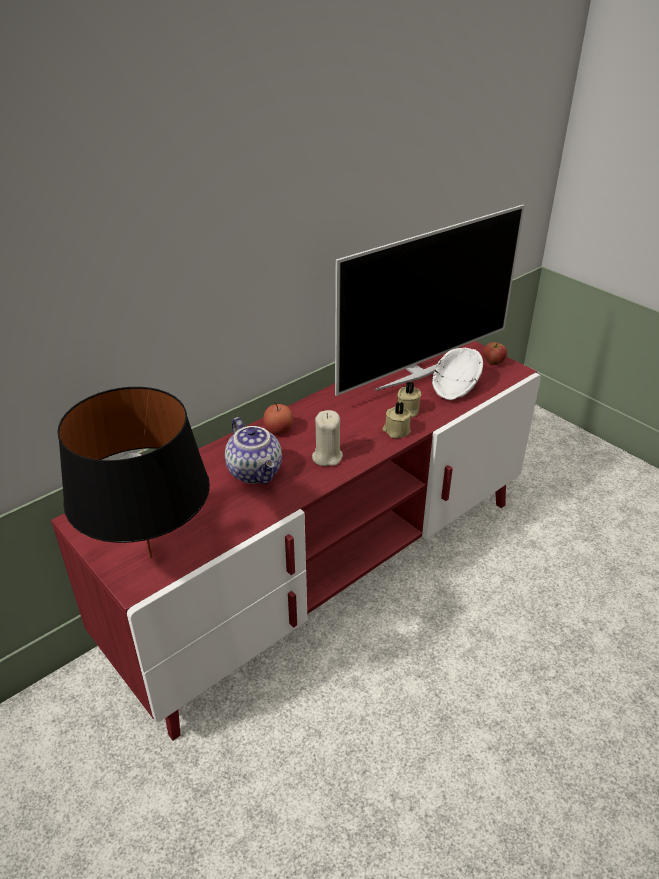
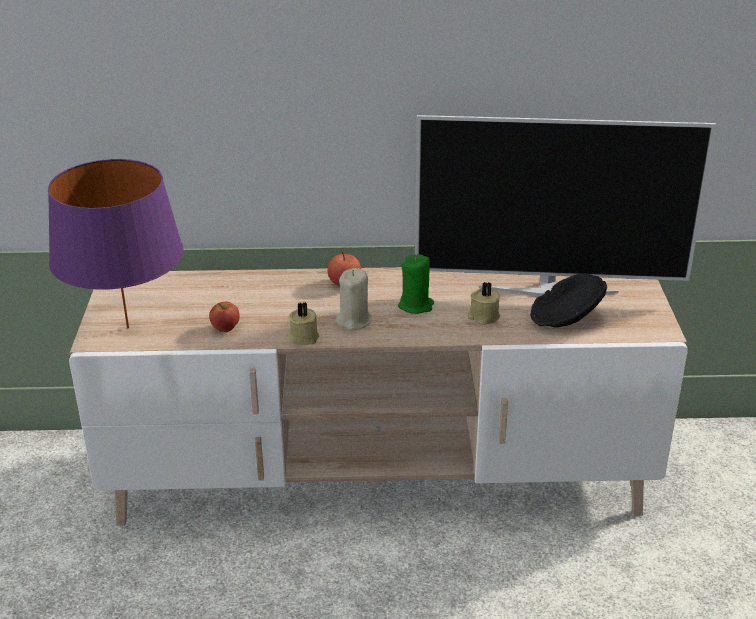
camera: 40 degrees right, 5 degrees down
red tv stand [51,341,541,741] -> beige tv stand [69,267,688,526]
black table lamp [57,387,210,558] -> purple table lamp [48,159,184,328]
teapot [225,417,282,484] -> none
beige candle [383,402,411,438] -> beige candle moved to [288,302,319,345]
white bowl [432,348,483,400] -> black bowl [530,274,607,328]
apple [483,342,507,365] -> apple moved to [209,302,240,332]
none -> green candle [398,254,434,314]

